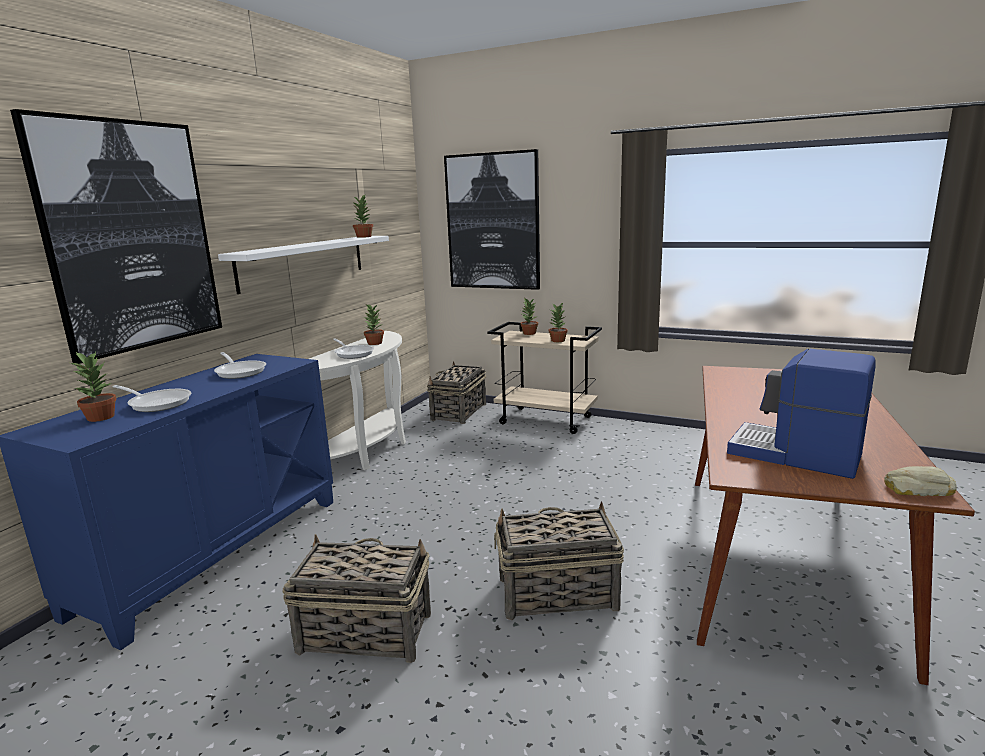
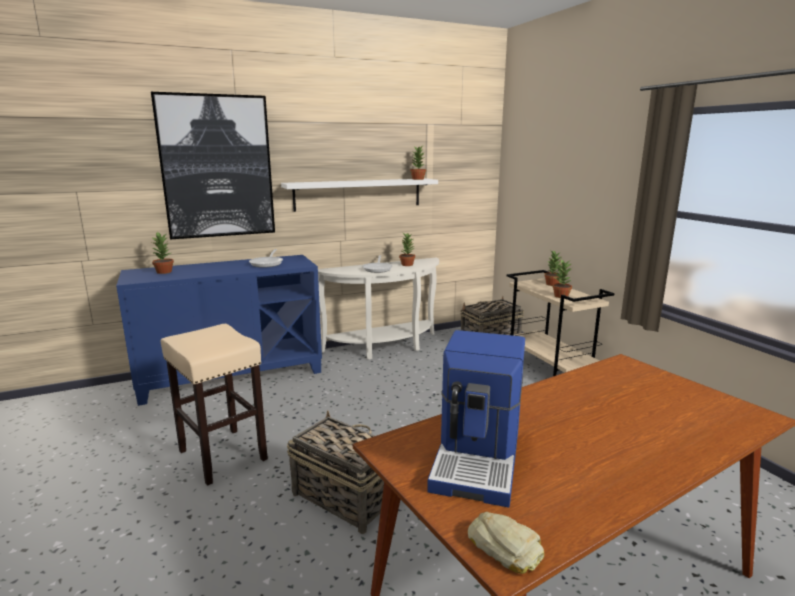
camera: 40 degrees right, 0 degrees up
frying pan [112,385,191,412] -> none
basket [282,534,431,663] -> beige stool [161,324,268,486]
picture [444,149,540,290] -> none
coffee machine [727,349,876,479] -> coffee machine turned 150 degrees counterclockwise [427,330,525,507]

